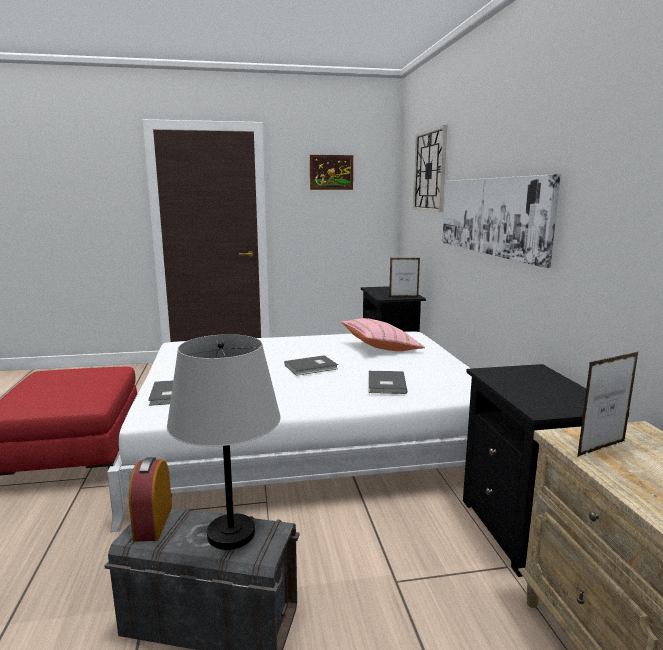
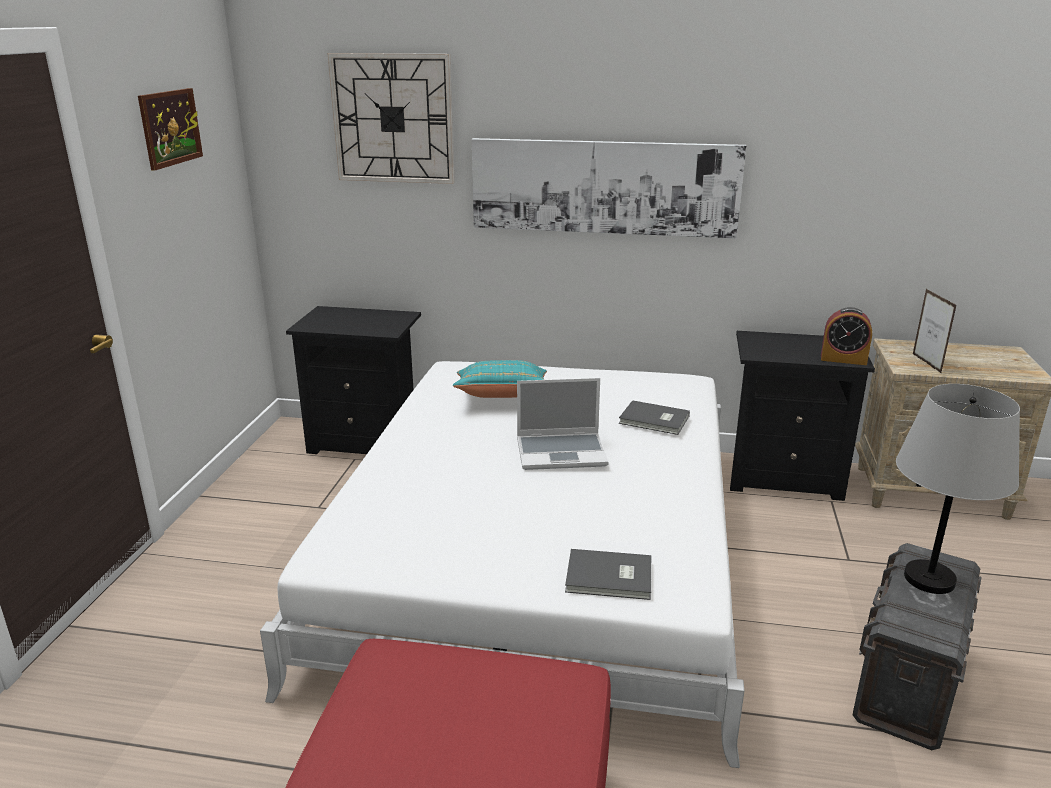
camera: 70 degrees left, 10 degrees up
alarm clock [129,457,172,542] -> alarm clock moved to [821,307,872,365]
grey book [284,355,338,376] -> laptop [517,378,609,470]
pink pillow [341,318,425,351] -> turquoise pillow [453,360,547,398]
picture frame [389,258,420,297] -> none

